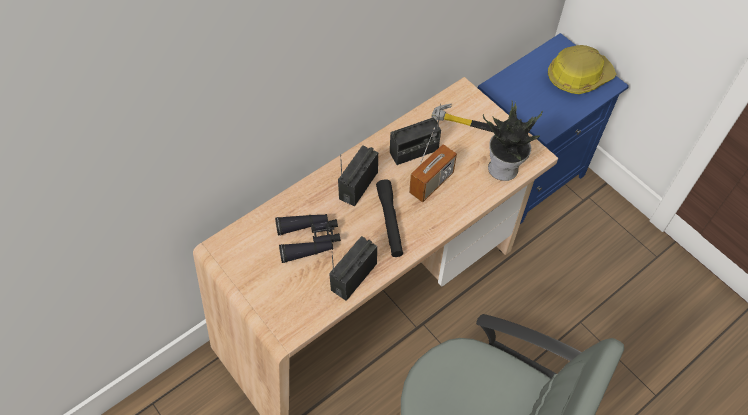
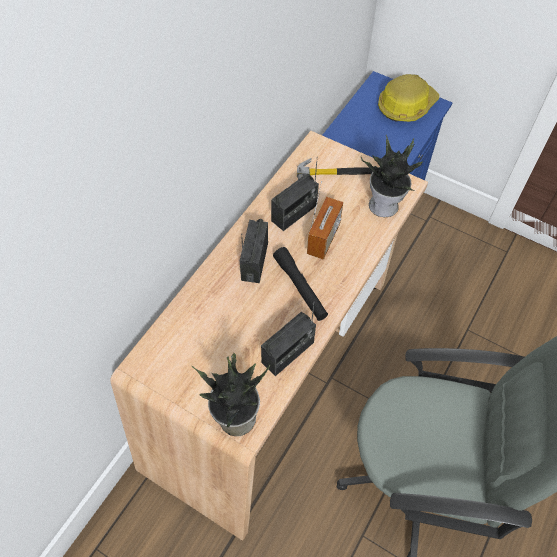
camera: 20 degrees left, 0 degrees up
black binoculars [275,214,341,263] -> none
radio [329,236,377,301] -> radio turned 150 degrees counterclockwise [261,302,316,376]
none -> potted plant [192,353,270,436]

